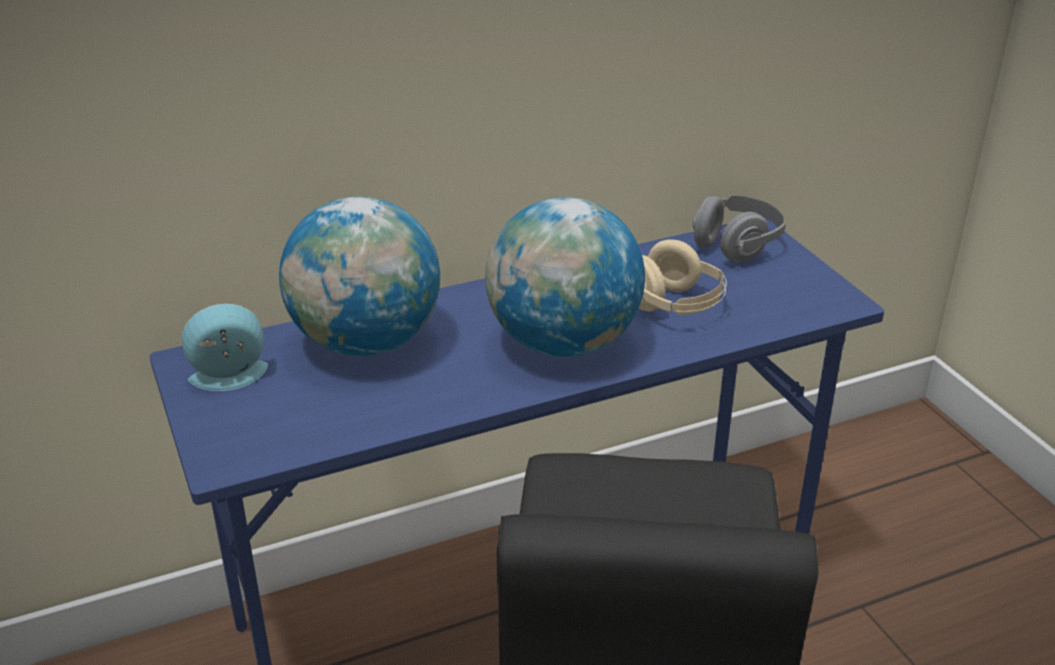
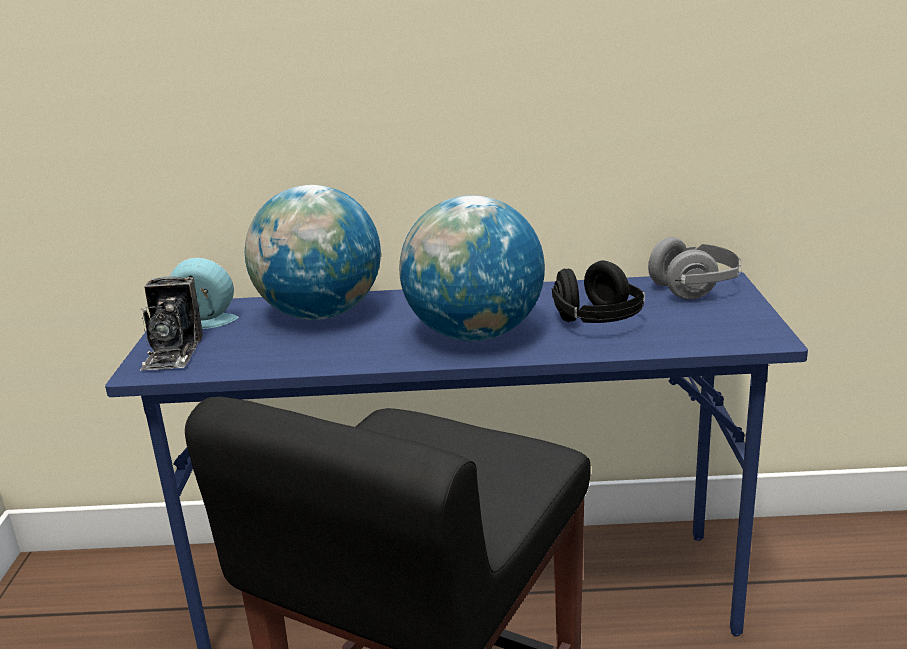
camera: 25 degrees right, 10 degrees down
beige headphones [639,239,727,315] -> black headphones [552,261,645,323]
none -> camera [140,276,203,371]

